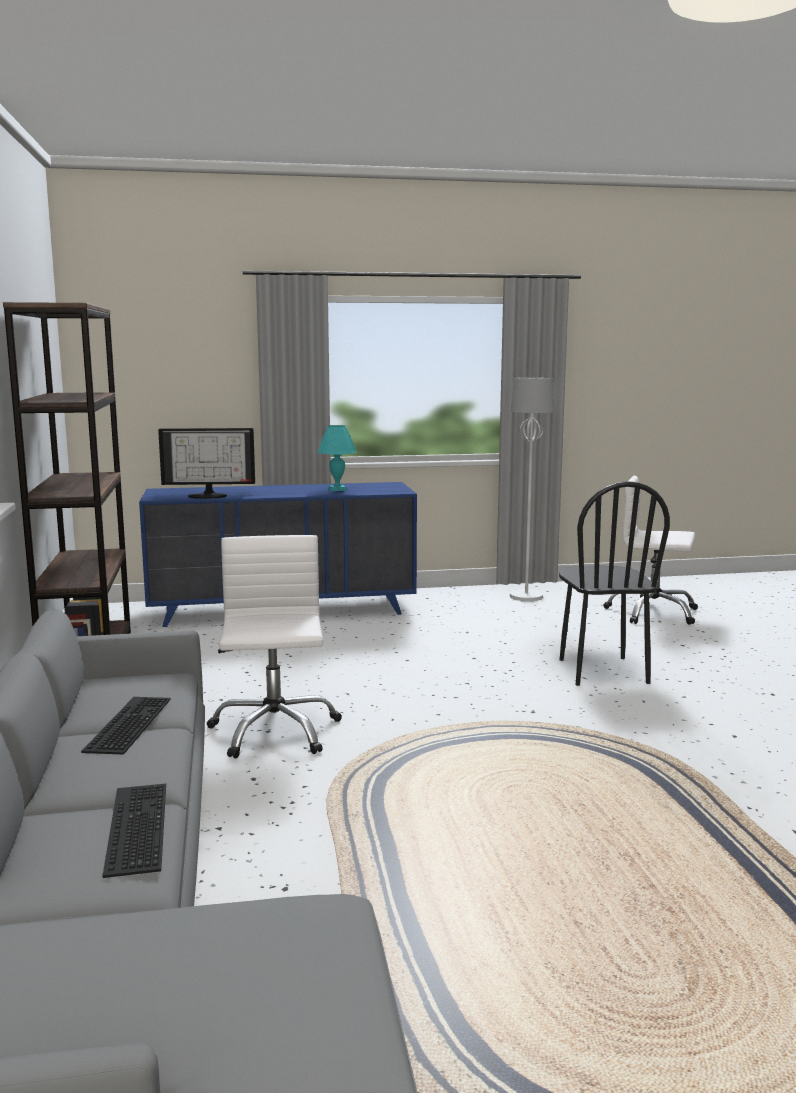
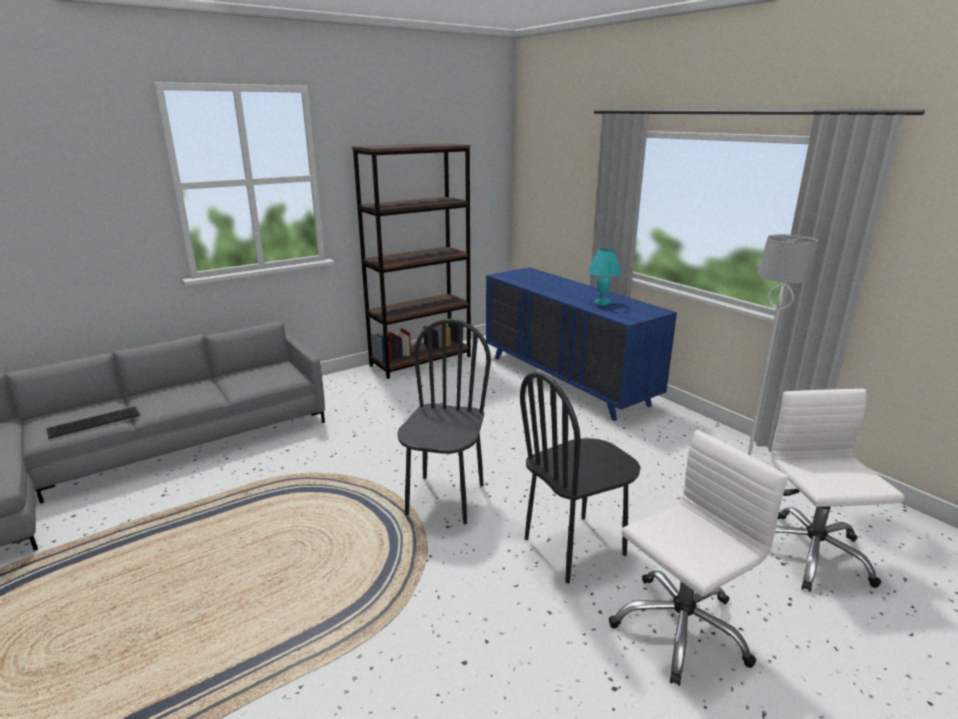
camera: 65 degrees right, 10 degrees up
keyboard [81,697,171,755] -> none
monitor [158,428,255,499] -> none
white office chair [207,535,342,759] -> white office chair moved to [609,430,788,686]
none -> black chair [397,319,491,524]

